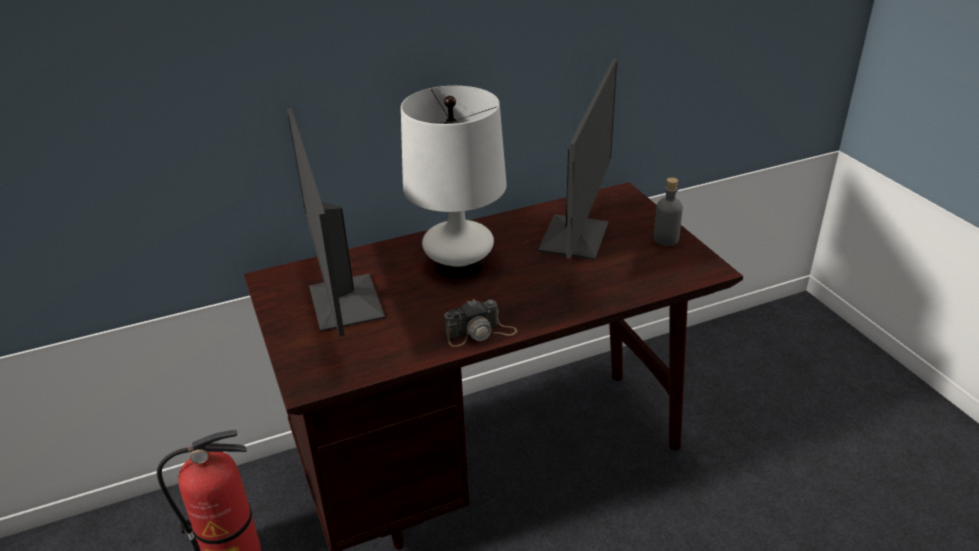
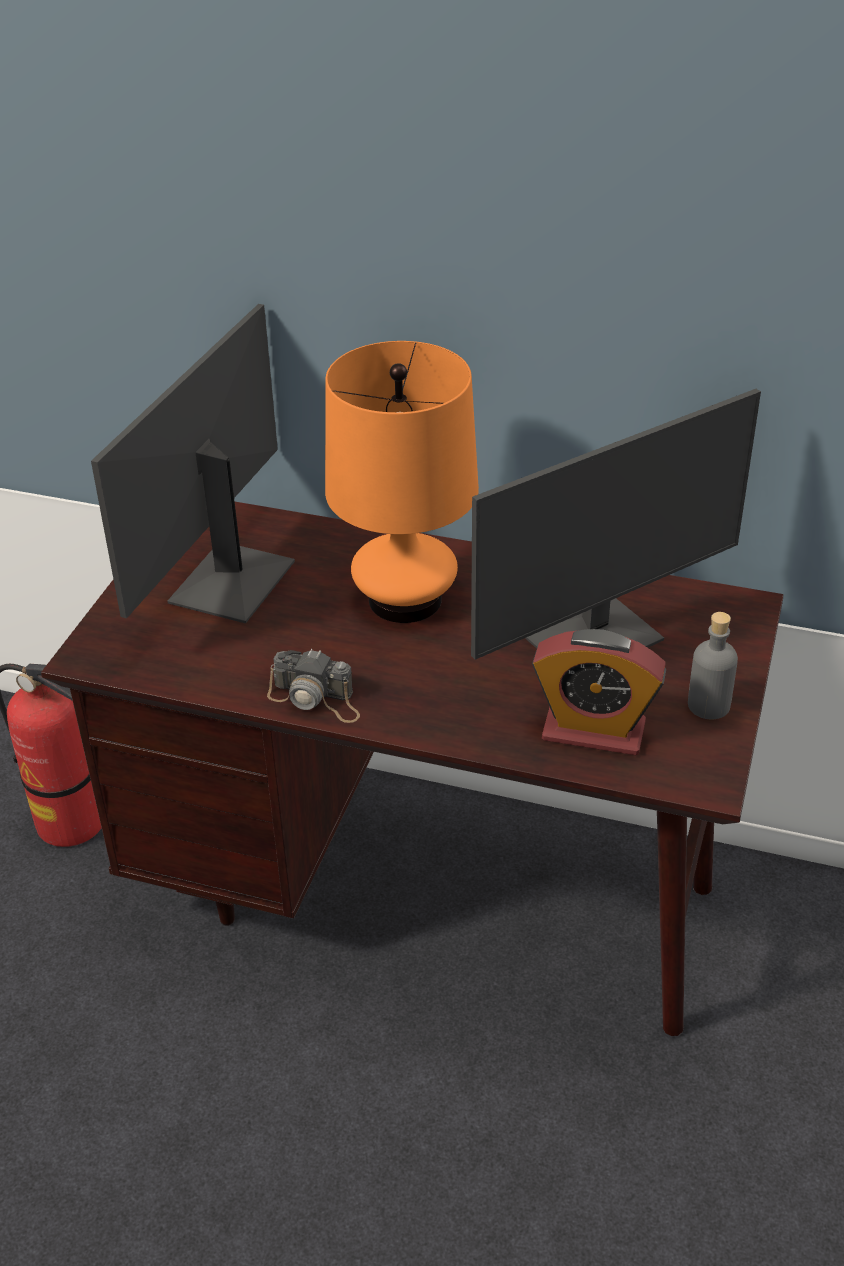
camera: 40 degrees right, 5 degrees up
white table lamp [401,86,507,279] -> orange table lamp [325,341,479,623]
none -> alarm clock [532,629,666,755]

